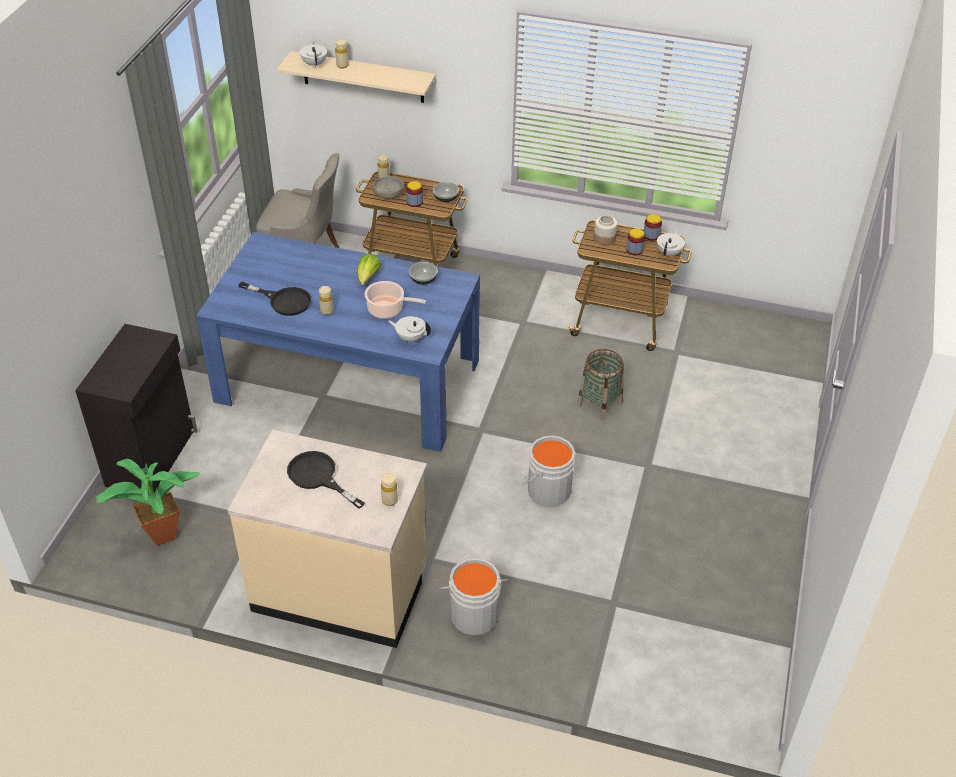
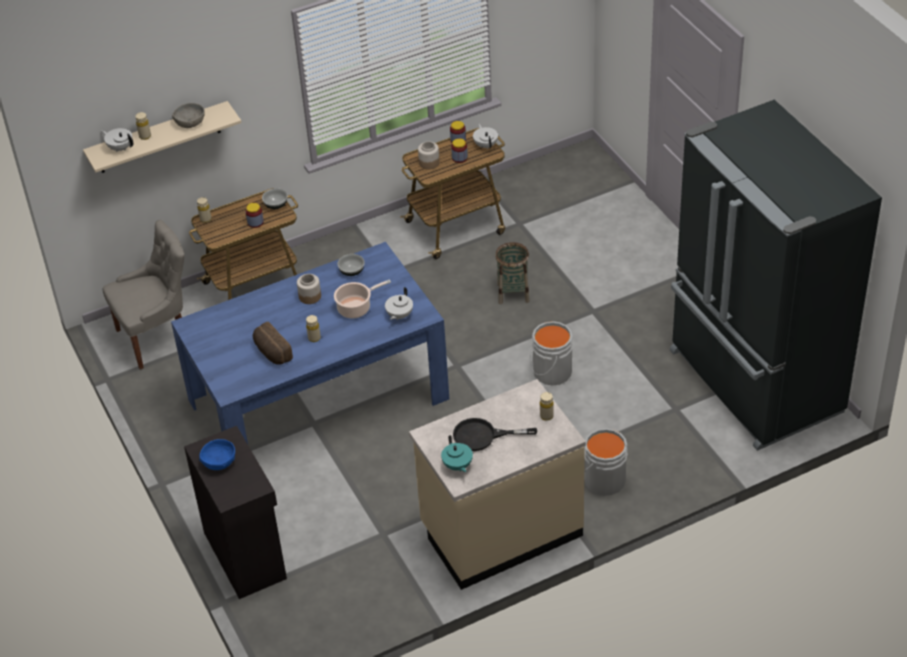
camera: 40 degrees left, 0 degrees up
potted plant [96,459,200,546] -> none
black frying pan [238,282,311,316] -> bread [253,322,293,365]
lettuce [357,254,381,285] -> jar [297,274,321,304]
grey bowl [373,176,404,199] -> grey bowl moved to [172,103,205,128]
white teapot [388,316,431,343] -> white teapot turned 45 degrees counterclockwise [385,287,413,320]
none -> blue bowl [199,439,235,470]
none -> turquoise teapot [441,435,473,472]
none -> black fridge [670,100,882,451]

